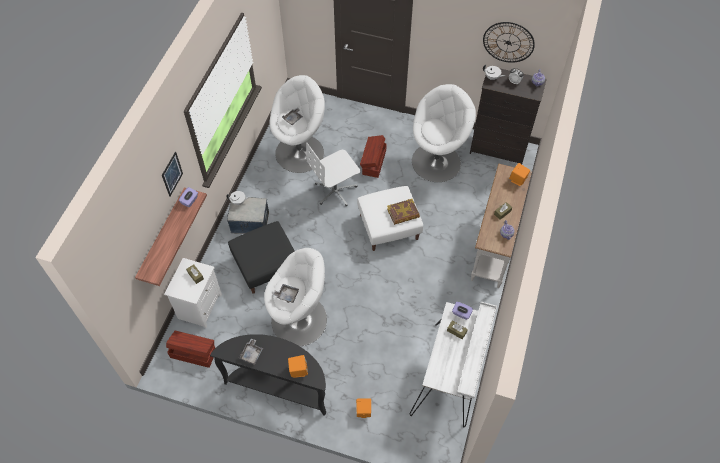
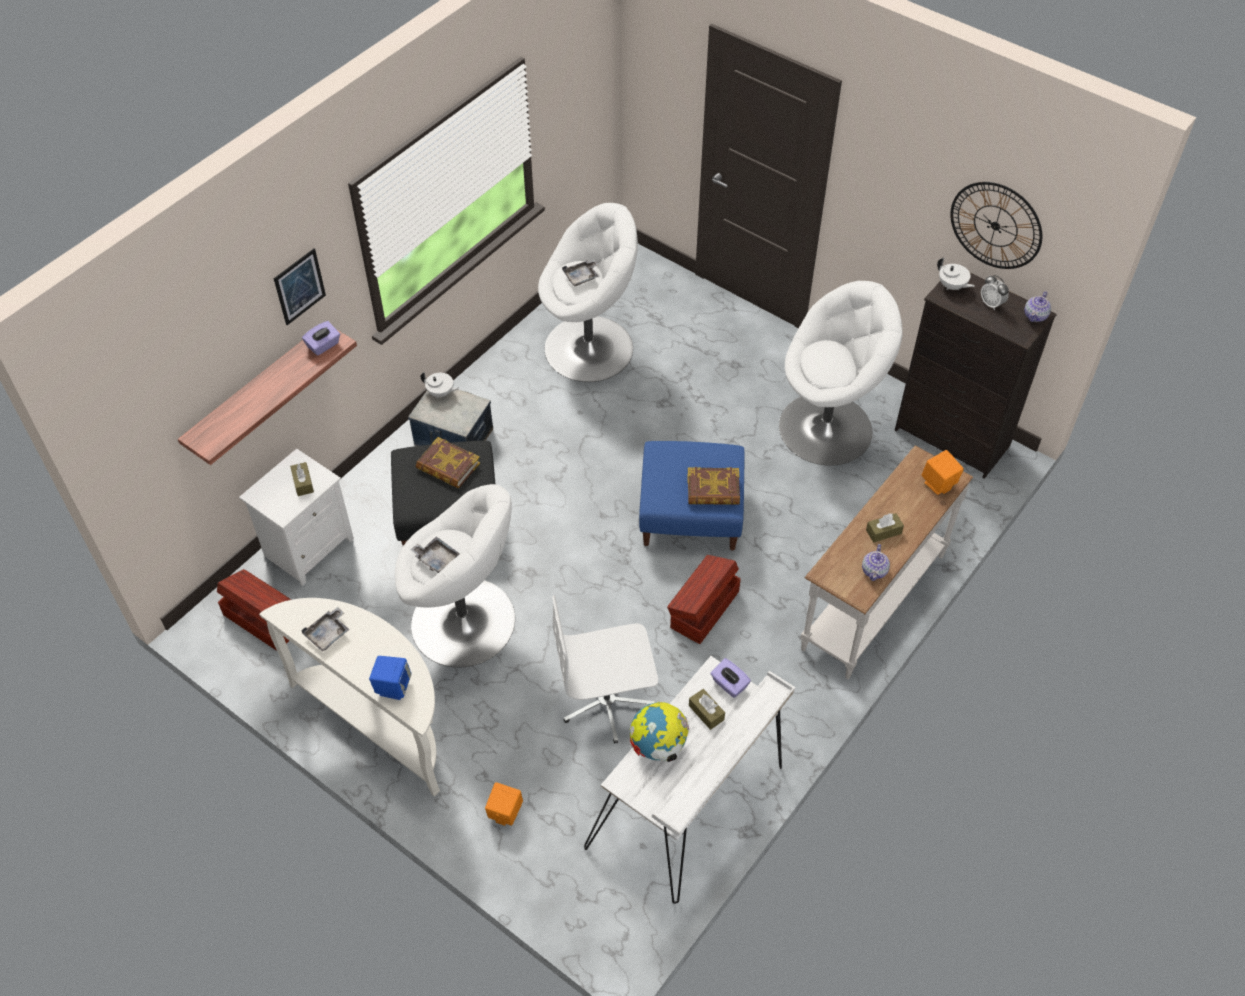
camera: 20 degrees right, 5 degrees down
black console table [210,334,326,416] -> white console table [259,598,440,797]
orange speaker [288,355,308,378] -> blue speaker [369,656,412,700]
white office chair [306,143,360,206] -> white office chair moved to [552,595,658,743]
white ottoman [357,186,423,251] -> blue ottoman [639,441,745,551]
brown storage box [360,135,387,178] -> brown storage box moved to [667,555,741,644]
none -> book [416,437,480,488]
none -> globe [630,702,689,762]

